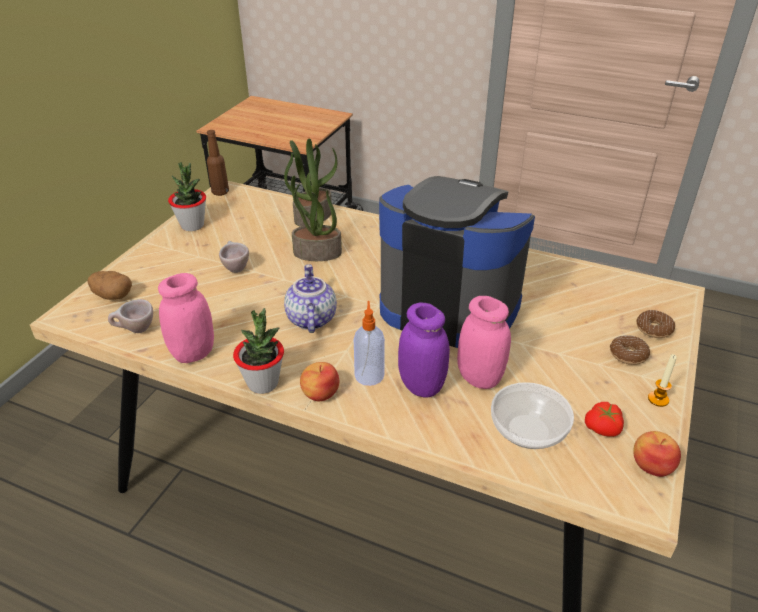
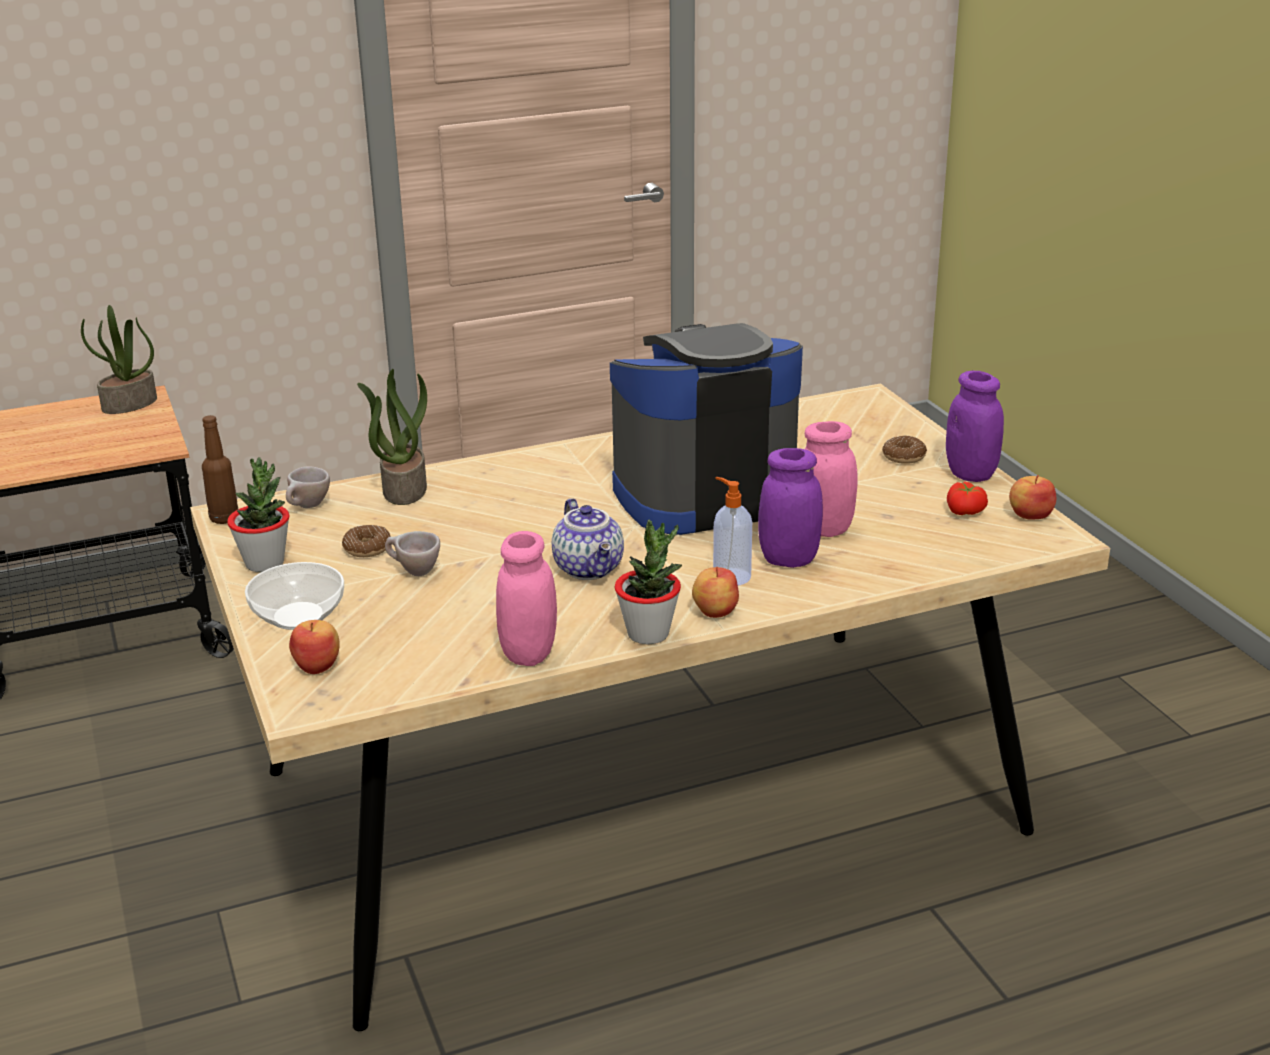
camera: 45 degrees left, 10 degrees down
potato [87,271,132,300] -> apple [289,620,340,674]
beige cup [108,299,153,333] -> beige cup moved to [286,467,330,508]
teapot [284,264,337,333] -> teapot turned 150 degrees counterclockwise [552,498,624,580]
potted plant [291,173,342,261] -> potted plant moved to [81,305,157,414]
bowl [491,382,574,449] -> bowl moved to [245,562,344,630]
donut [637,310,675,338] -> donut moved to [342,525,391,557]
candle [648,354,677,407] -> purple jar [946,371,1004,482]

